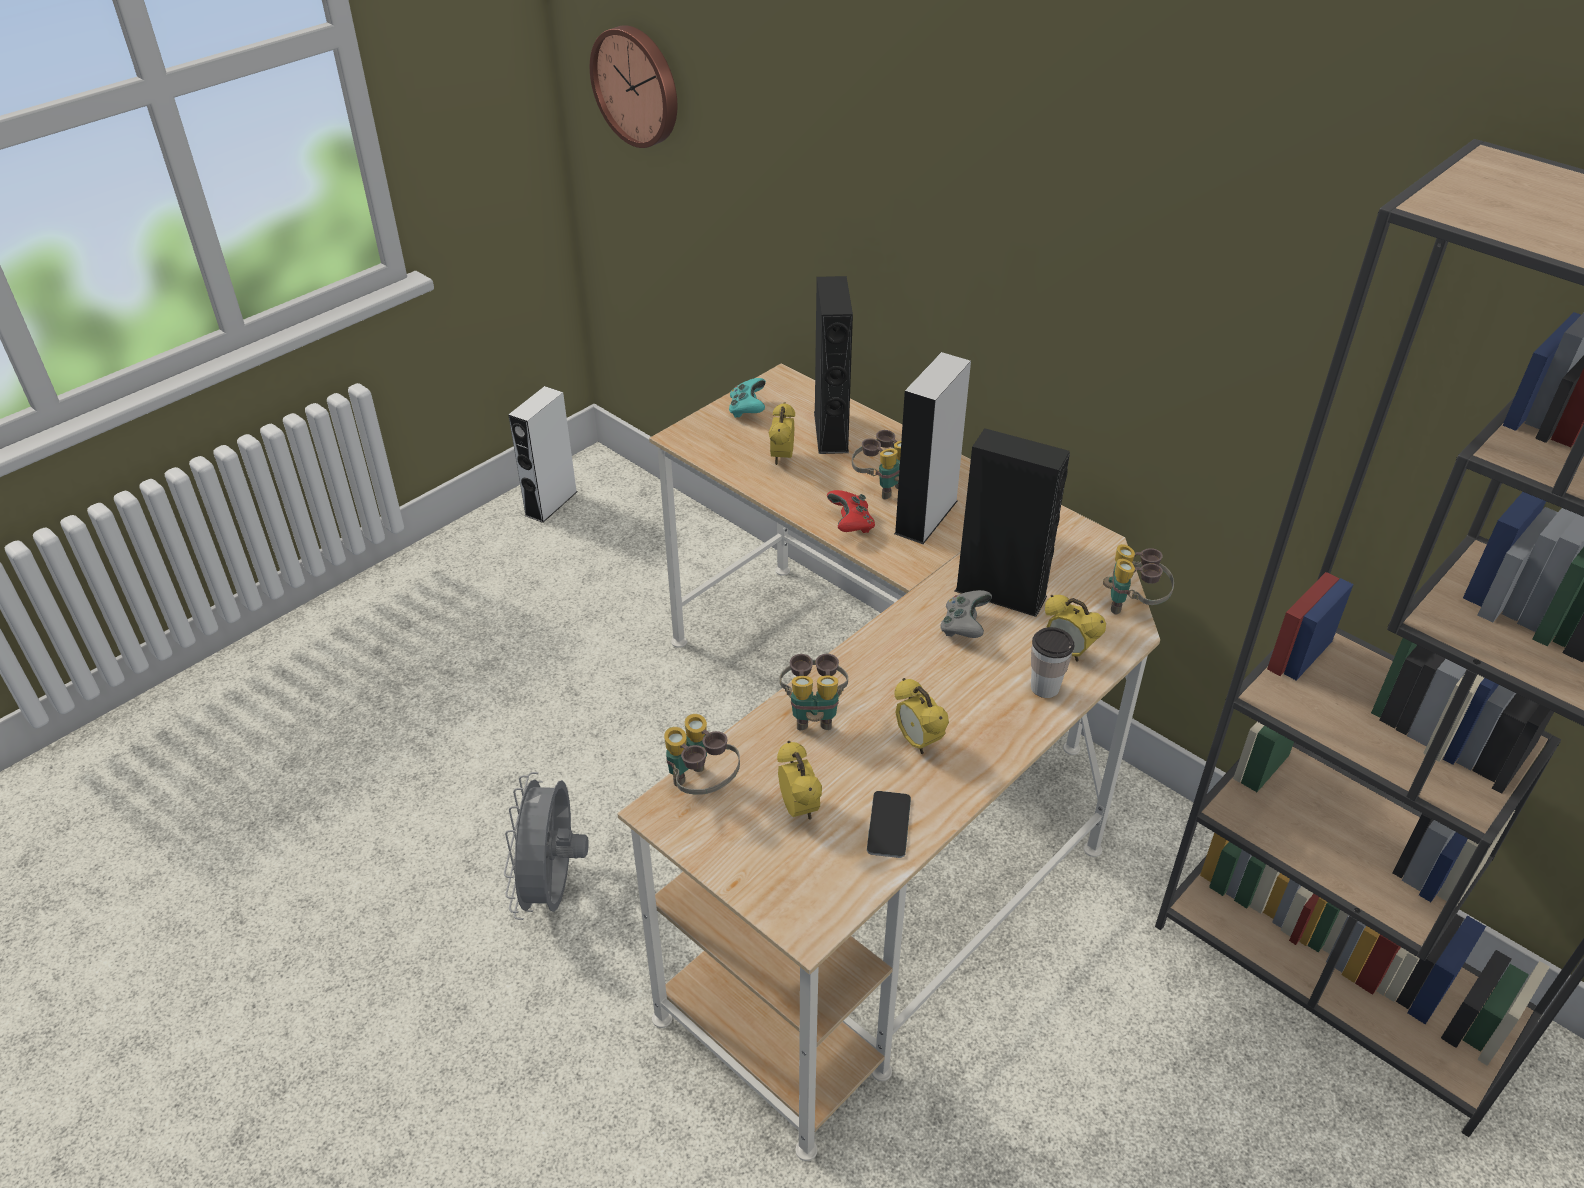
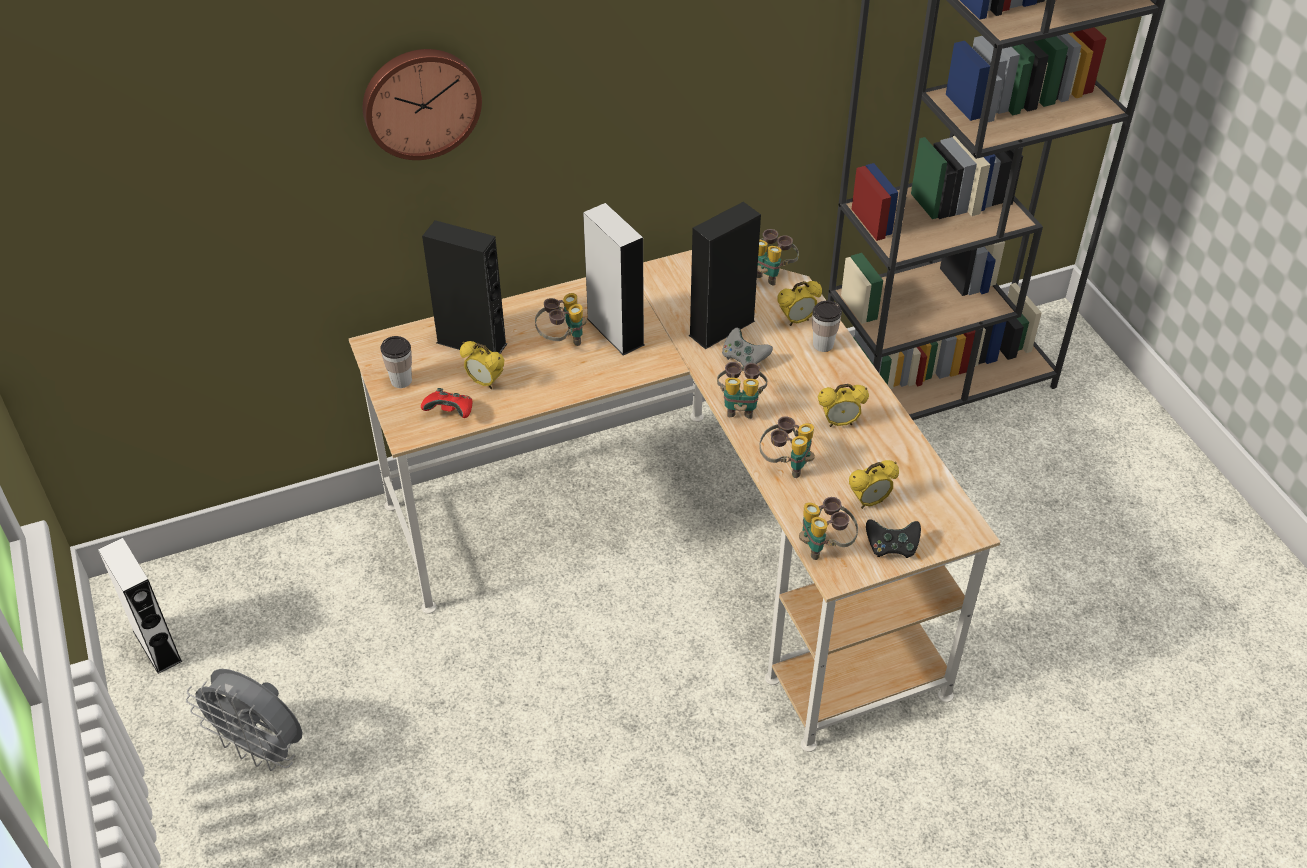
camera: 65 degrees left, 5 degrees up
grey fan [504,772,589,920] -> grey fan moved to [186,669,302,771]
wall clock [590,25,677,148] -> wall clock moved to [363,49,482,160]
turquoise game controller [729,378,766,418] -> cup [380,336,412,388]
alarm clock [777,741,822,819] -> alarm clock turned 150 degrees clockwise [849,460,899,509]
red game controller [827,490,875,533] -> red game controller moved to [421,388,472,418]
phone [867,791,911,858] -> none
none -> binoculars [717,362,767,419]
none -> black game controller [866,519,921,558]

